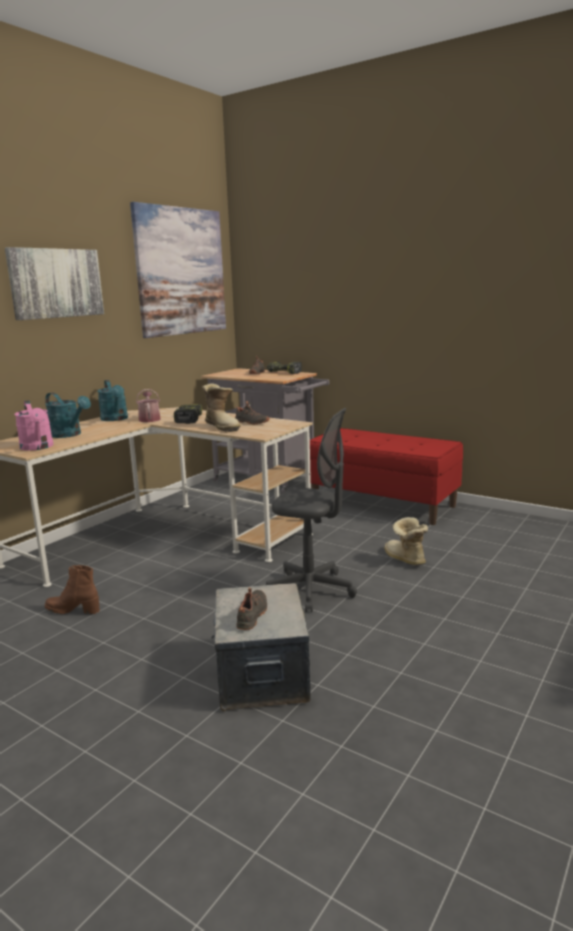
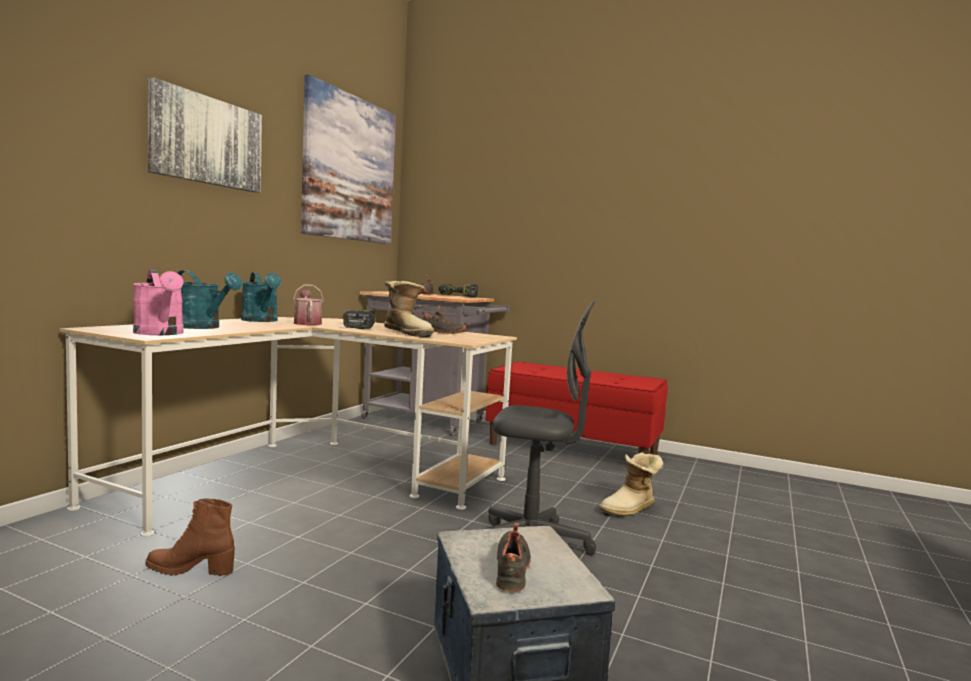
camera: 10 degrees left, 10 degrees down
boot [384,517,428,566] -> boot turned 90 degrees counterclockwise [599,452,663,517]

